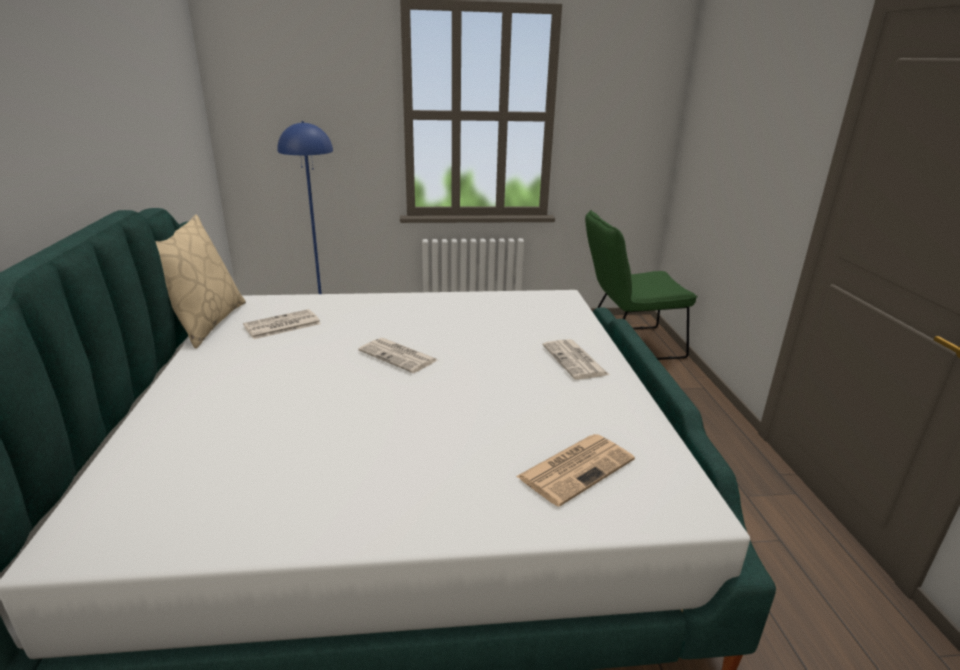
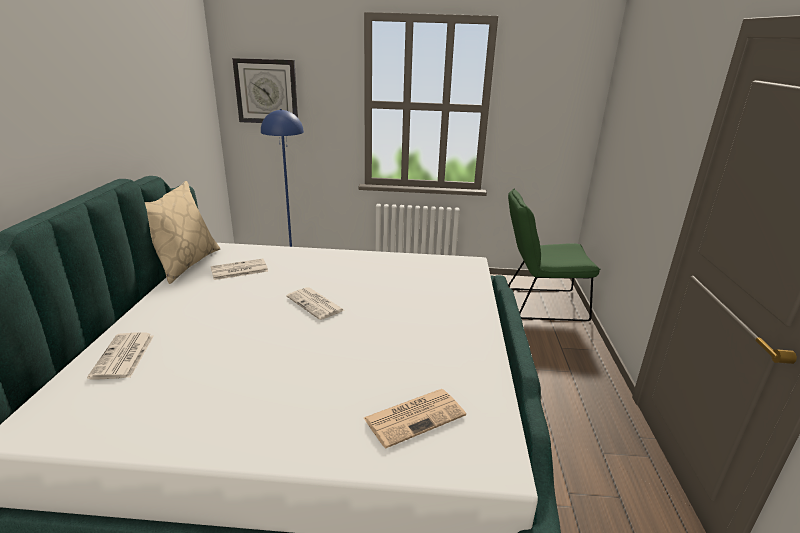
camera: 10 degrees right, 0 degrees up
newspaper [543,339,609,379] -> newspaper moved to [87,333,154,380]
none -> wall clock [232,58,298,123]

